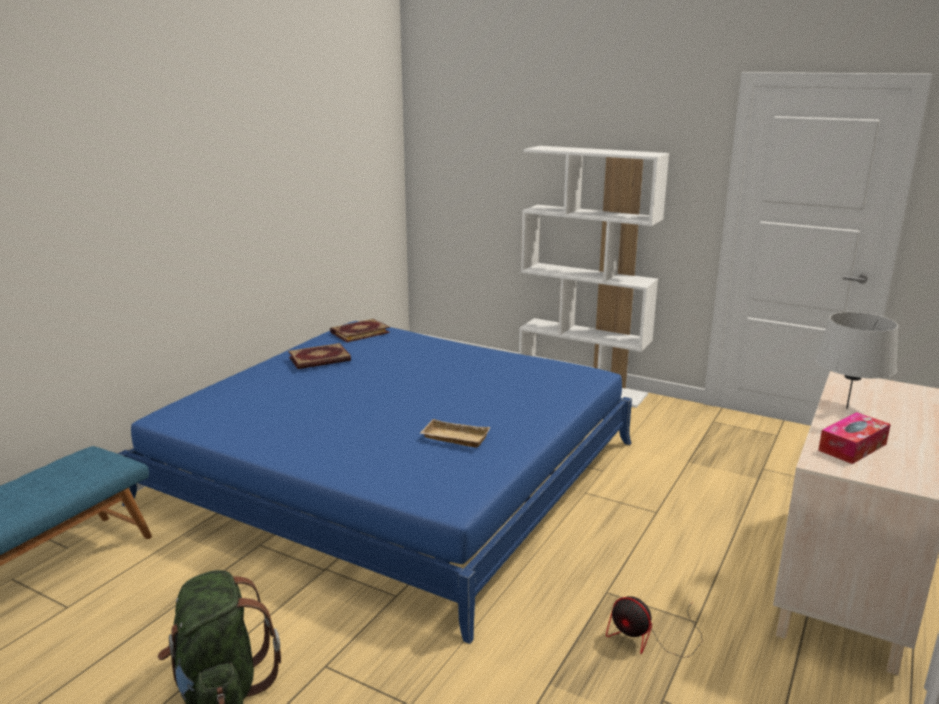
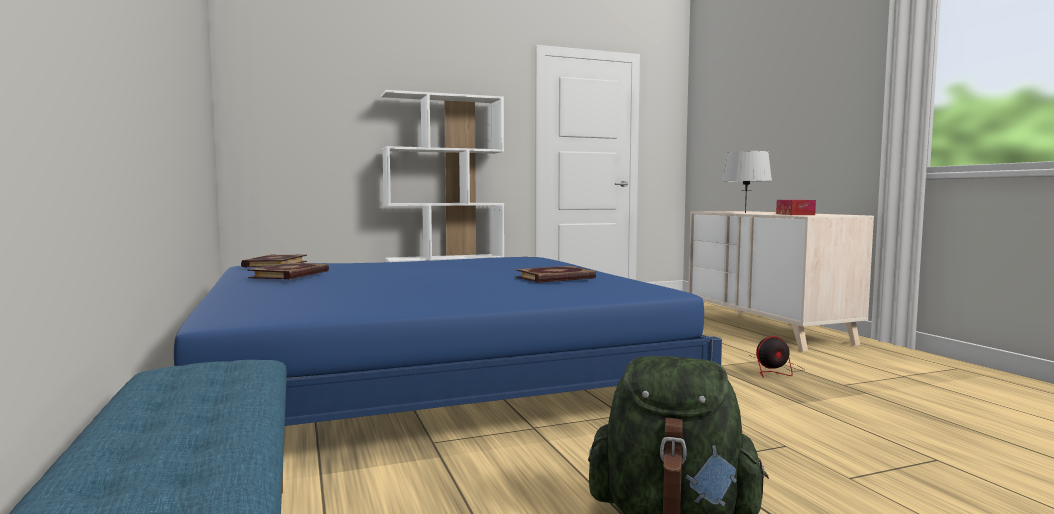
camera: 50 degrees left, 15 degrees down
beige tray [420,419,490,448] -> book [516,266,596,283]

